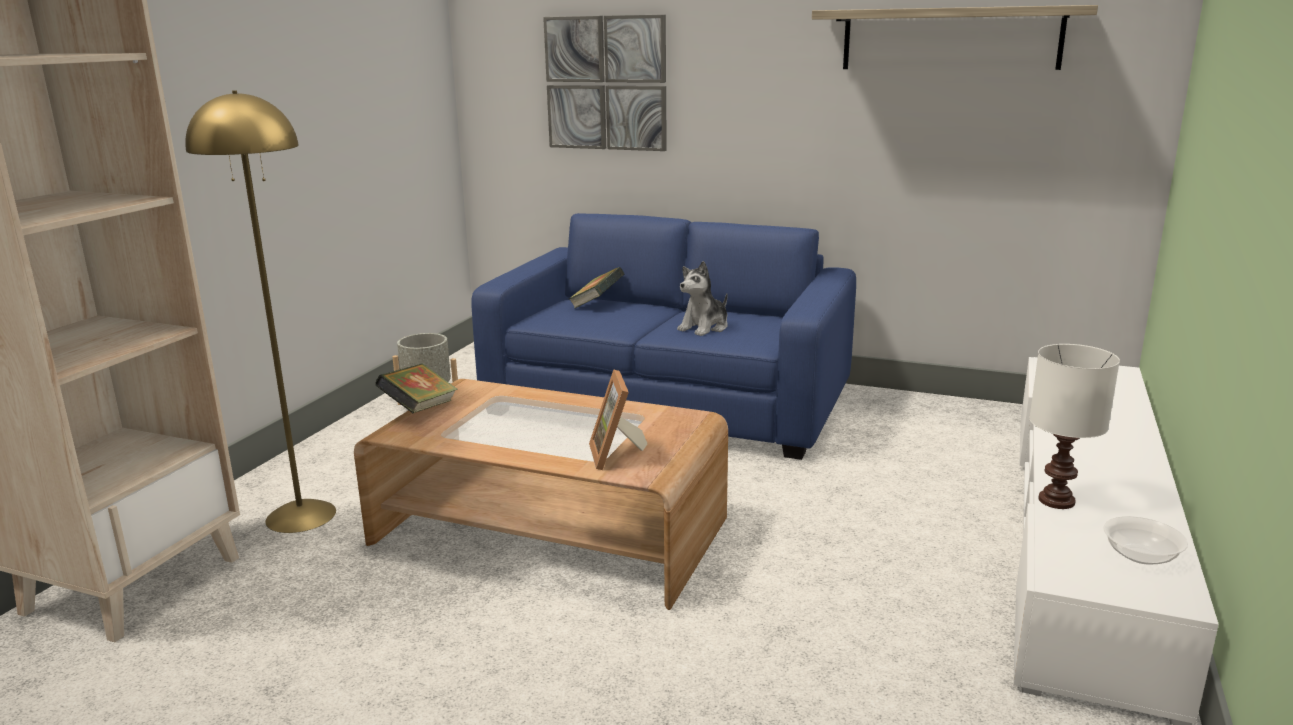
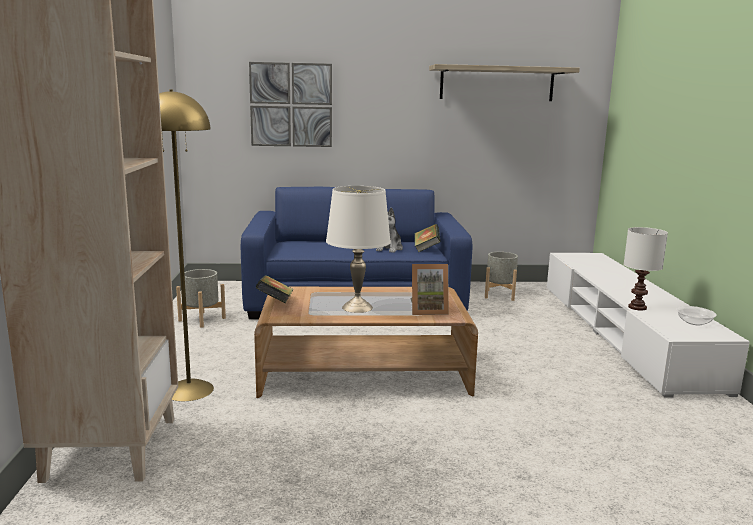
camera: 25 degrees left, 5 degrees down
book [568,267,625,309] -> book moved to [414,224,441,253]
picture frame [589,369,648,470] -> picture frame turned 60 degrees counterclockwise [410,264,449,315]
none -> white table lamp [326,186,391,313]
none -> grey planter [485,252,518,301]

